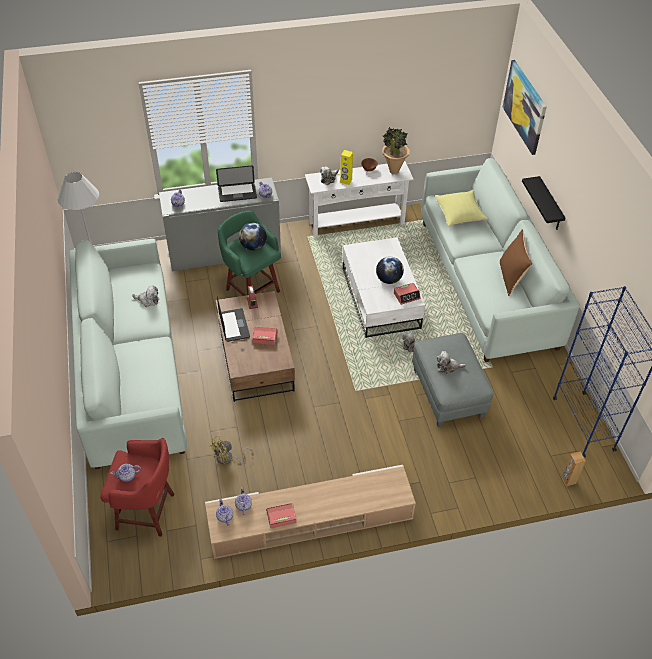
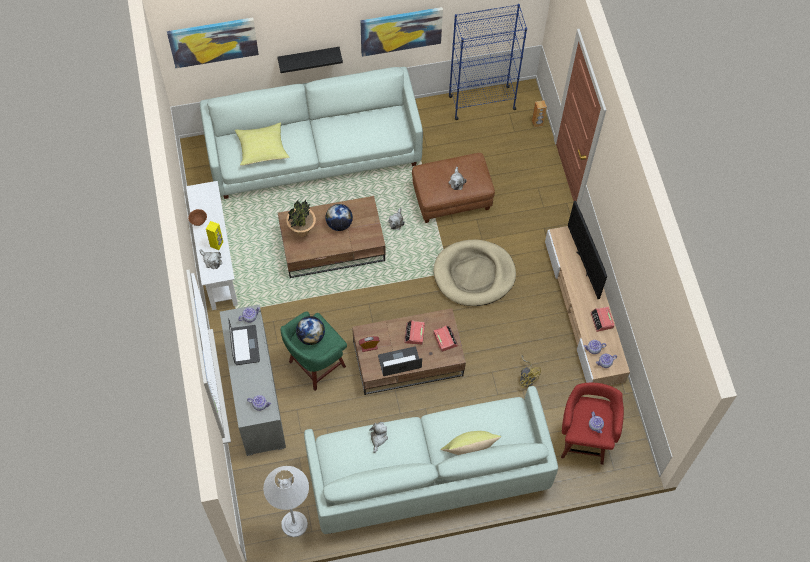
camera: 90 degrees left, 15 degrees up
white coffee table [342,237,425,338] -> brown coffee table [278,196,385,278]
potted plant [382,127,410,174] -> potted plant moved to [286,200,316,237]
alarm clock [394,283,421,305] -> alarm clock moved to [433,325,458,352]
grey ottoman [412,333,493,427] -> brown ottoman [412,153,495,223]
brown pillow [500,229,532,296] -> none
none -> picture [360,7,443,57]
none -> beige dog bed [433,240,516,306]
none -> yellow pillow [440,431,501,455]
none -> television [568,201,607,299]

